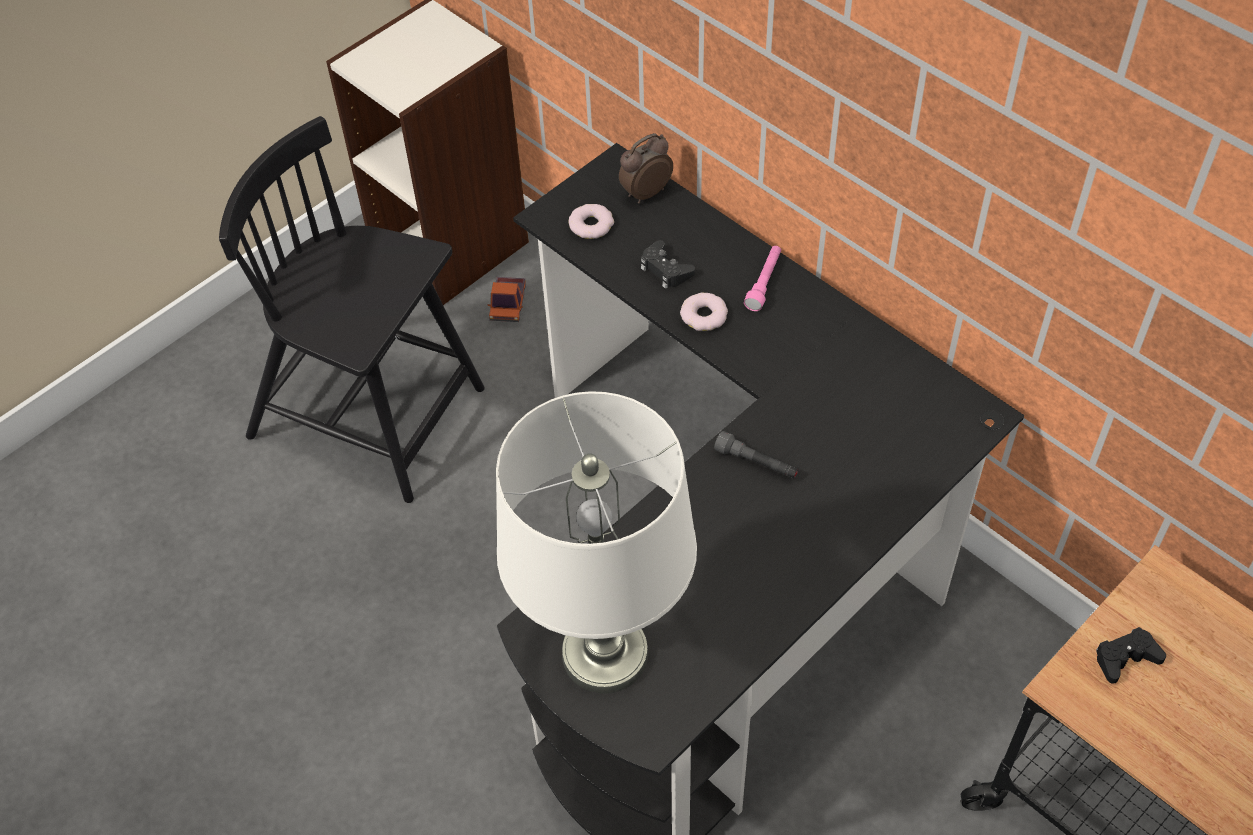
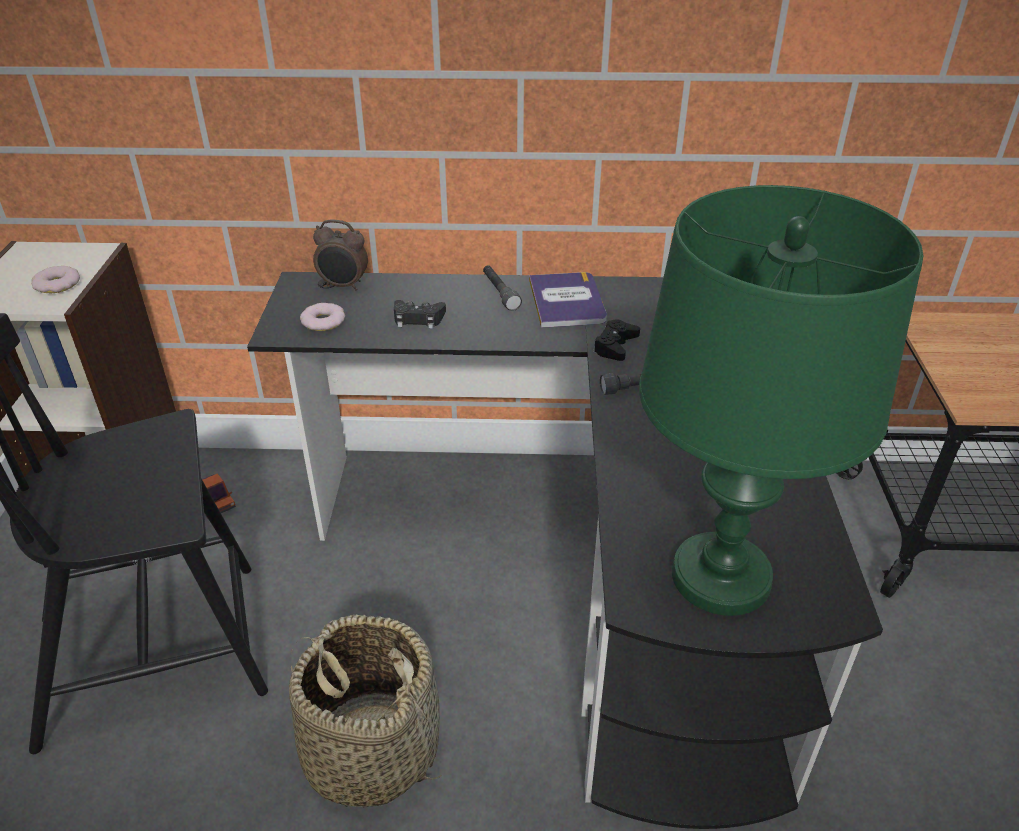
camera: 45 degrees left, 15 degrees down
white table lamp [496,391,697,693] -> green table lamp [639,185,923,616]
alarm clock [619,133,673,203] -> alarm clock turned 90 degrees counterclockwise [313,220,368,290]
donut [680,293,728,331] -> donut moved to [31,266,80,293]
pink flashlight [744,246,781,311] -> grey flashlight [483,265,522,311]
black game controller [1096,627,1166,684] -> black game controller moved to [593,319,640,361]
none -> basket [289,615,441,807]
none -> book [529,272,607,328]

